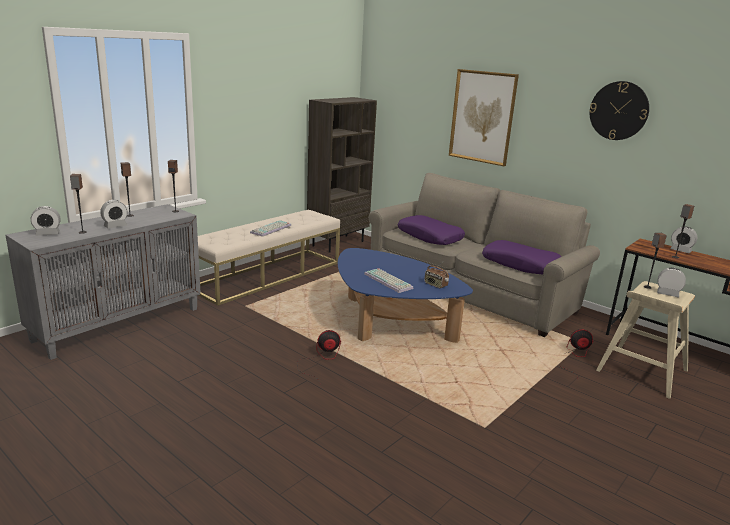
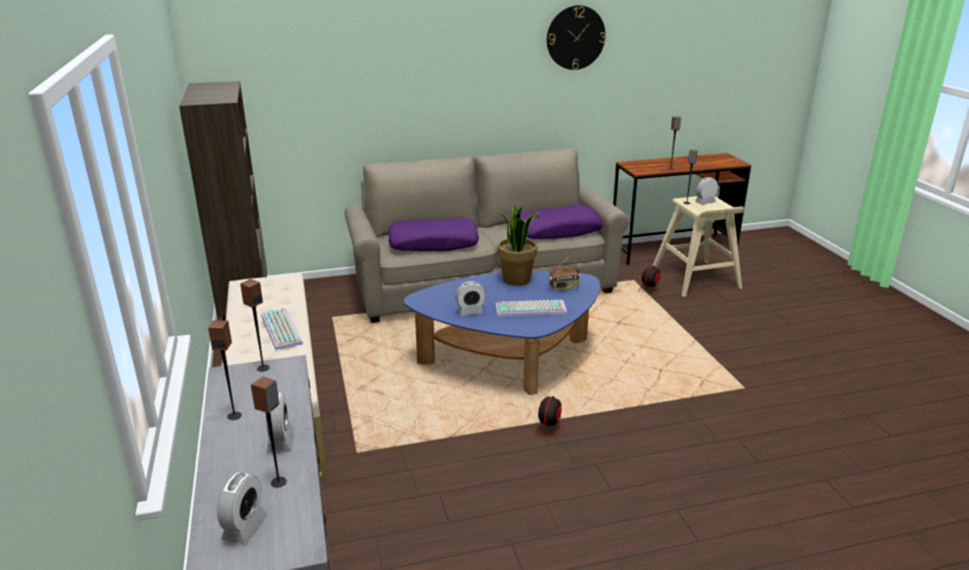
camera: 55 degrees left, 5 degrees up
picture [449,69,519,166] -> none
alarm clock [670,226,698,253] -> alarm clock moved to [455,281,486,316]
none -> potted plant [498,204,539,286]

